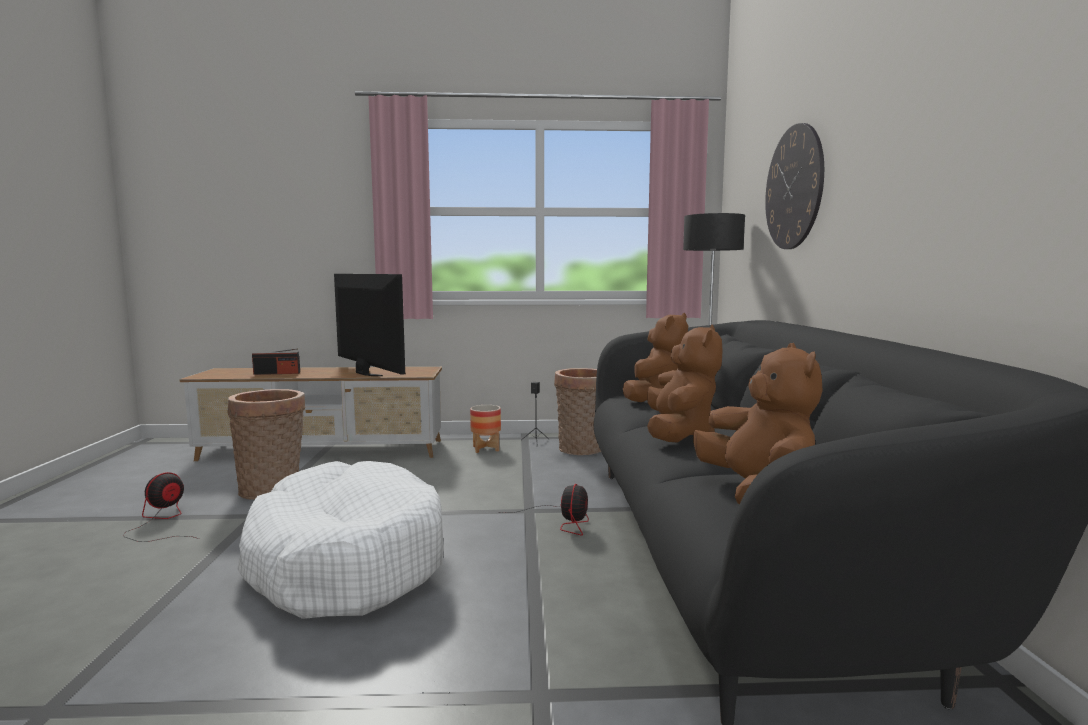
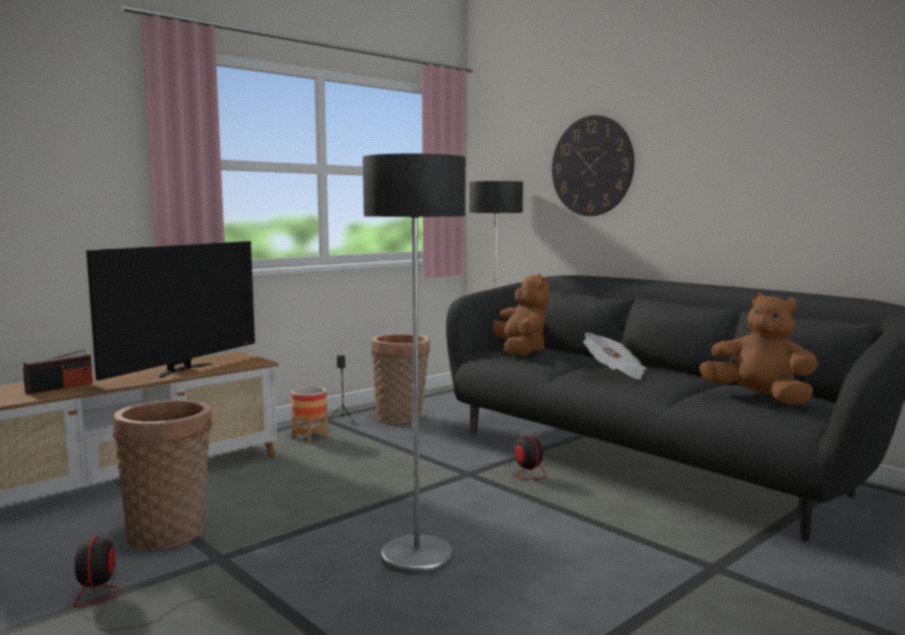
camera: 40 degrees left, 0 degrees up
white dog bed [237,461,444,619] -> floor lamp [363,154,465,574]
television [334,274,405,376] -> television turned 105 degrees clockwise [86,241,255,381]
brown plush toy [647,324,723,443] -> newspaper [583,333,646,380]

